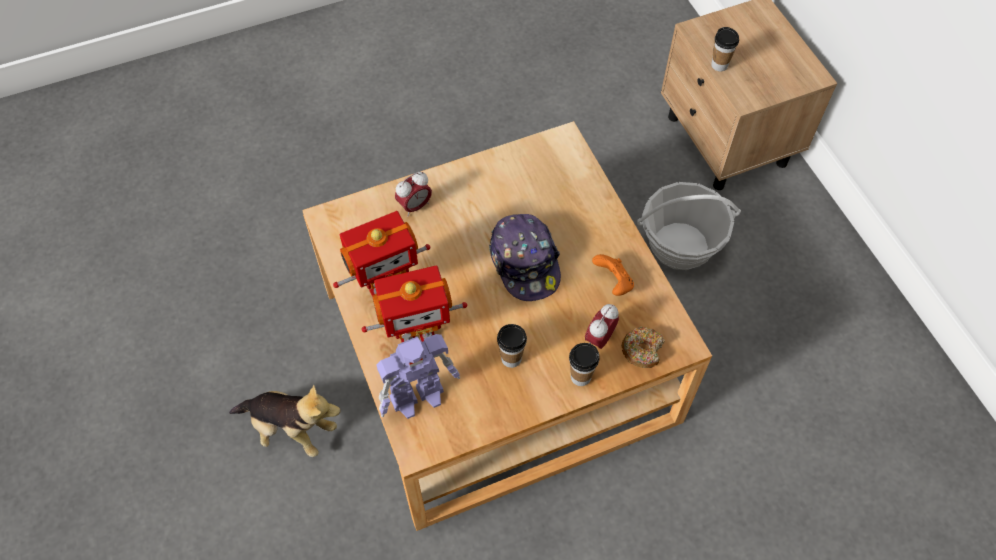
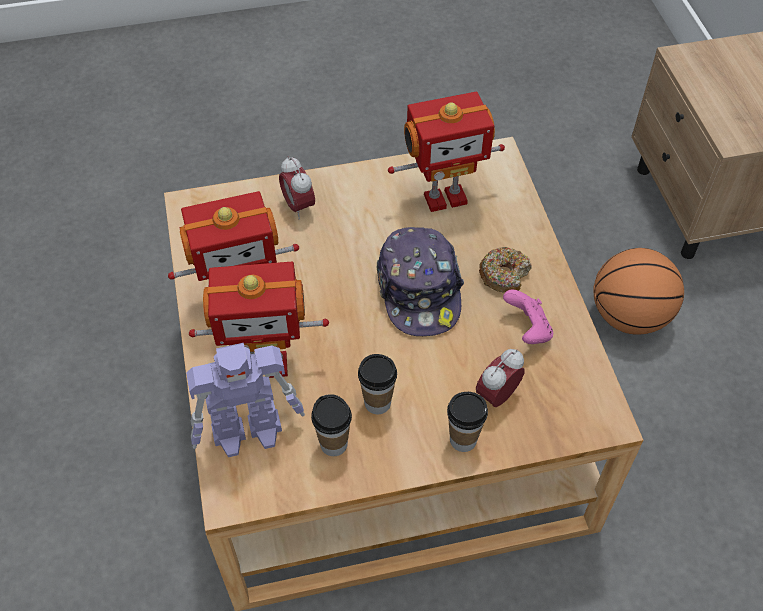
camera: 10 degrees right, 5 degrees down
plush toy [229,384,341,457] -> none
alarm clock [395,172,432,216] -> alarm clock turned 90 degrees clockwise [279,156,315,219]
orange game controller [592,254,634,296] -> pink game controller [503,290,553,344]
donut [621,327,665,368] -> donut moved to [479,247,532,293]
basket [637,182,741,270] -> basketball [593,248,684,335]
cup [711,27,739,72] -> cup moved to [311,394,352,456]
none -> toy robot [388,91,505,212]

